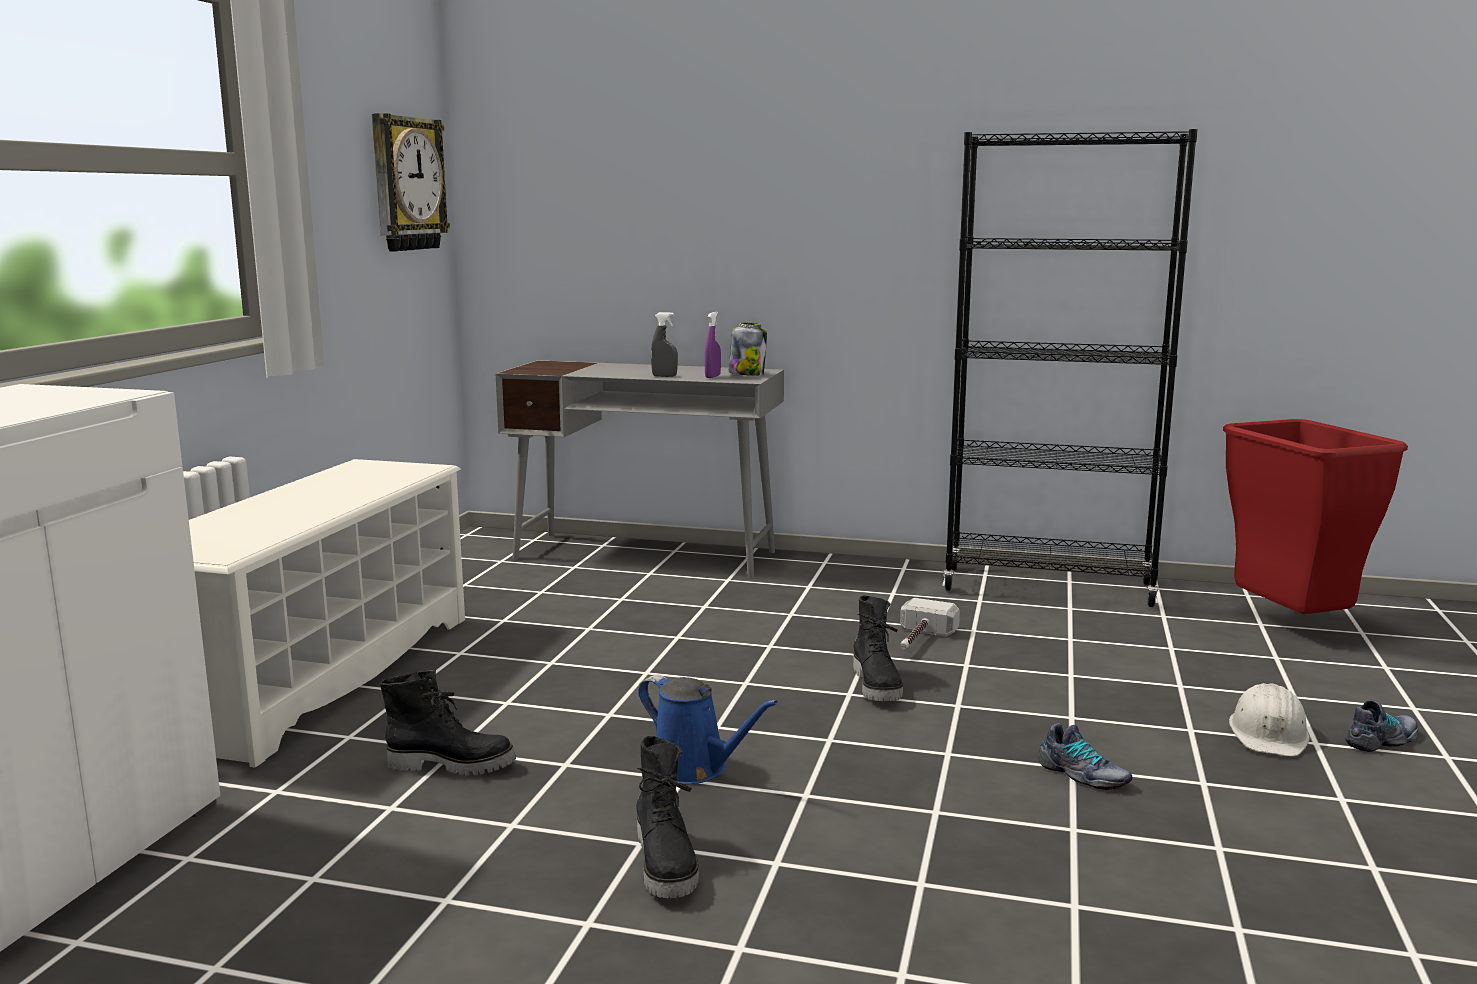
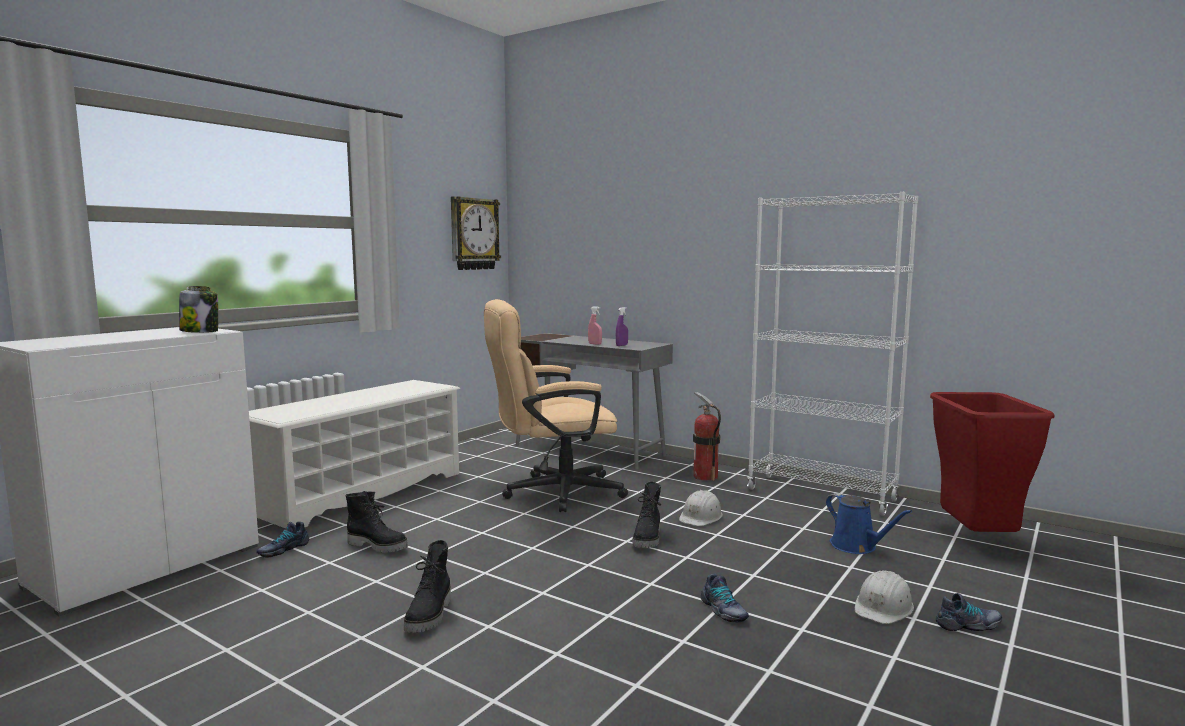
camera: 20 degrees right, 5 degrees down
blue watering can [638,675,778,785] -> blue watering can moved to [826,493,912,554]
grey spray bottle [651,312,678,377] -> pink spray bottle [588,307,602,345]
jar [729,323,767,376] -> jar moved to [179,286,218,333]
hammer [900,598,960,650] -> white hard hat [679,490,723,526]
black bookcase [943,129,1198,607] -> white bookcase [747,192,918,516]
none -> shoe [256,521,309,558]
none -> beige office chair [484,299,628,512]
none -> fire extinguisher [693,392,721,481]

